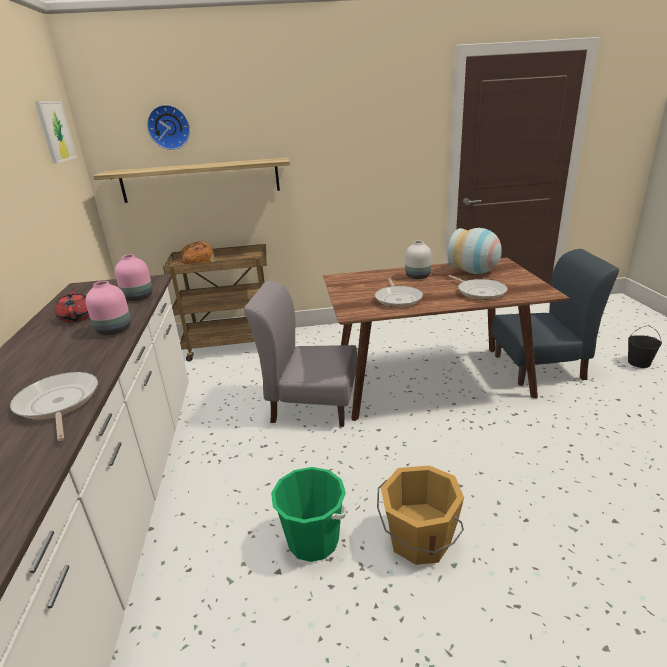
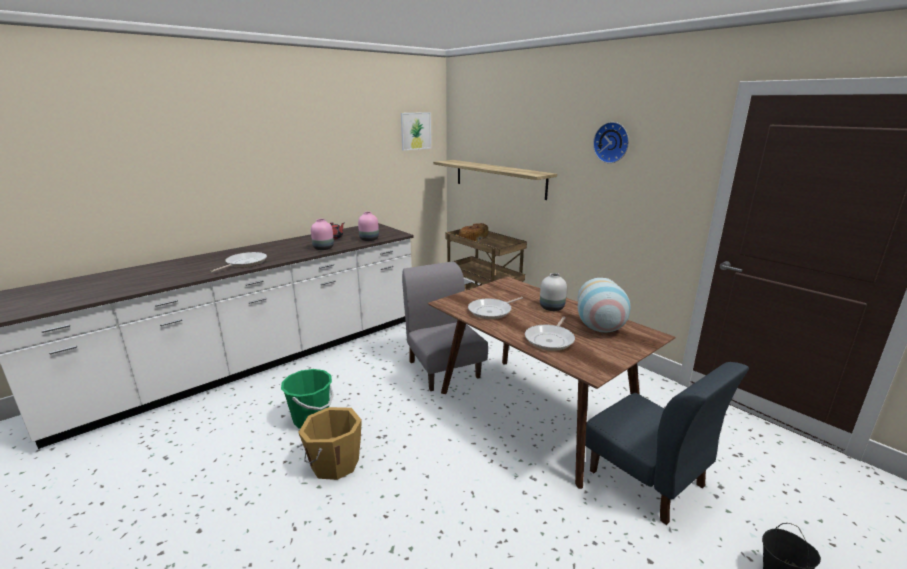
camera: 55 degrees right, 5 degrees down
wall clock [147,105,190,150] -> wall clock moved to [593,122,629,163]

